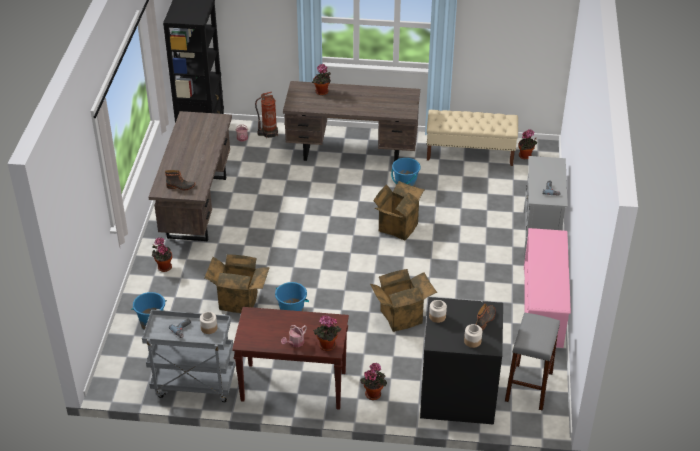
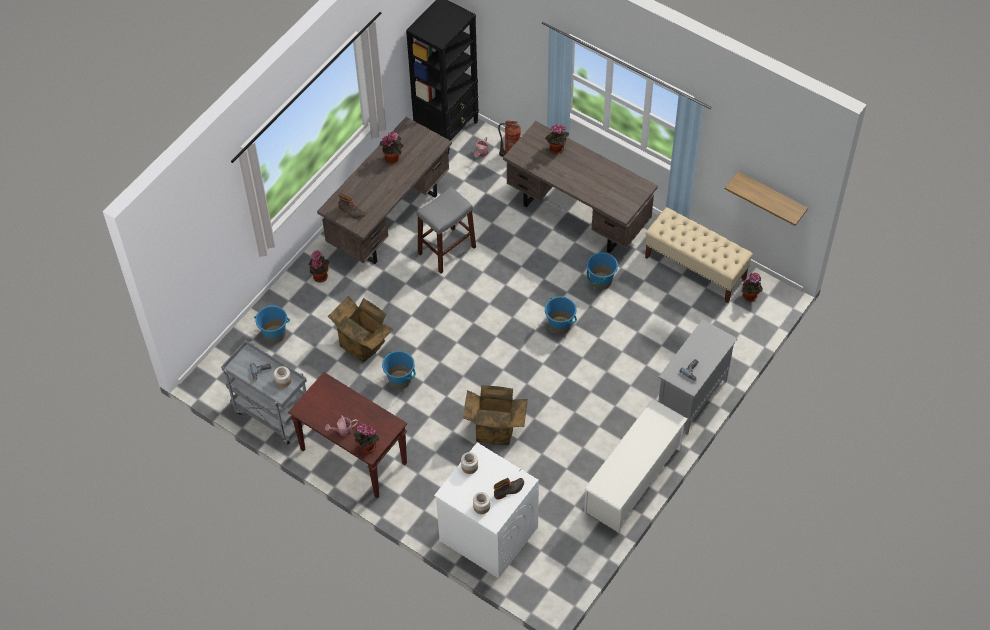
camera: 30 degrees right, 15 degrees up
potted plant [360,363,387,400] -> potted plant moved to [380,132,403,164]
cardboard box [373,181,425,241] -> blue bucket [545,296,577,334]
black washing machine [420,297,503,425] -> white washing machine [434,442,539,578]
grey stool [505,312,560,411] -> grey stool moved to [417,187,476,274]
pink shoe rack [524,228,571,348] -> white shoe rack [584,399,688,532]
none -> shelf [725,172,808,226]

